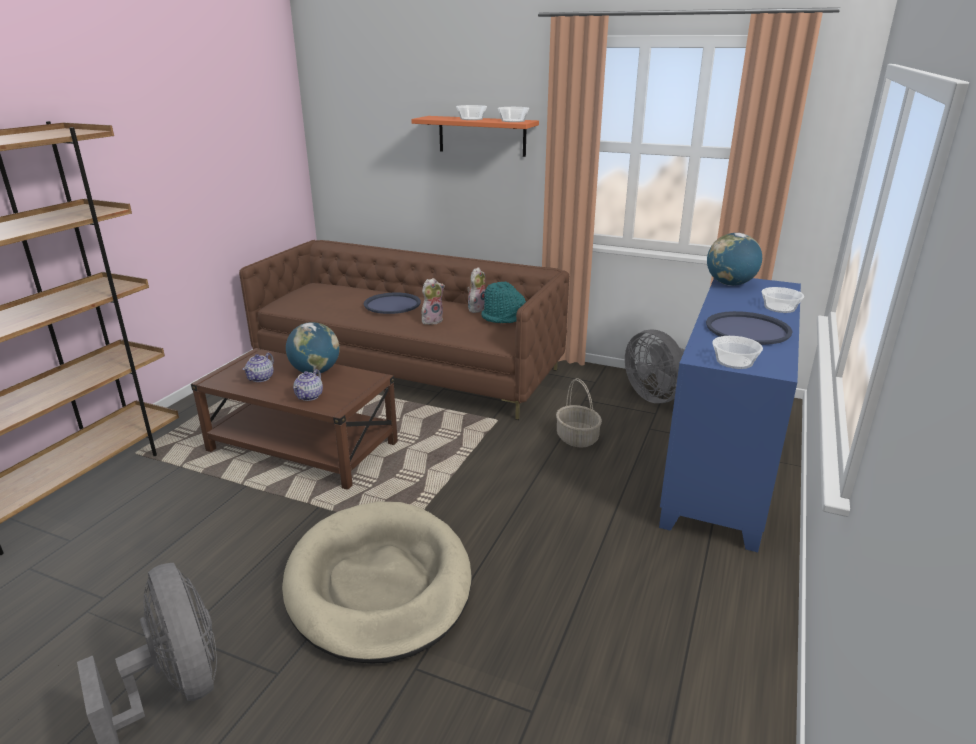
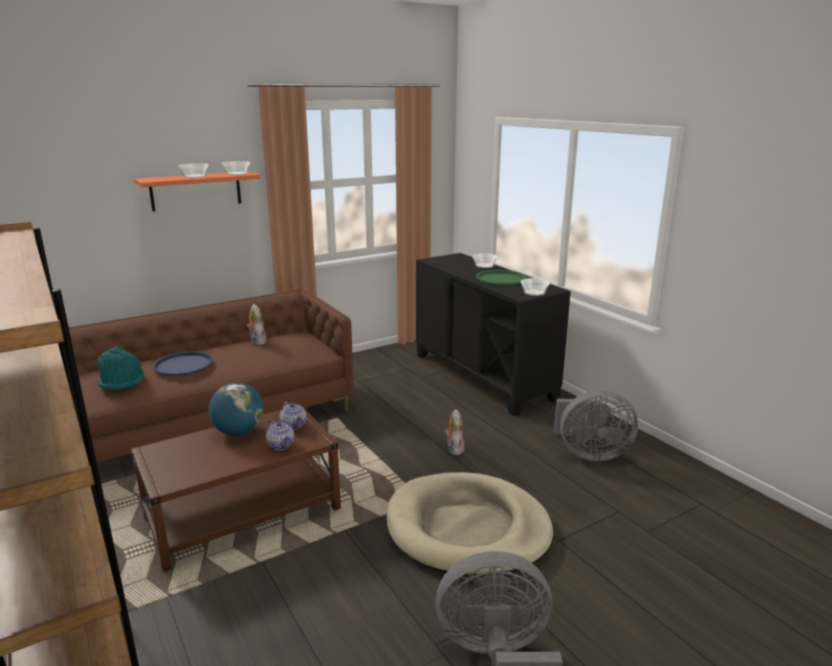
camera: 55 degrees left, 5 degrees down
teapot [243,353,274,382] -> teapot moved to [280,401,306,430]
plush toy [422,278,445,325] -> plush toy moved to [445,409,464,455]
turquoise hat [481,282,526,323] -> turquoise hat moved to [97,346,144,390]
basket [556,378,602,448] -> none
grey fan [625,329,685,403] -> grey fan moved to [554,390,638,461]
blue cabinet [659,278,801,552] -> black cabinet [416,253,571,416]
blue tray [706,311,793,345] -> green tray [476,270,527,285]
globe [707,233,762,286] -> none

